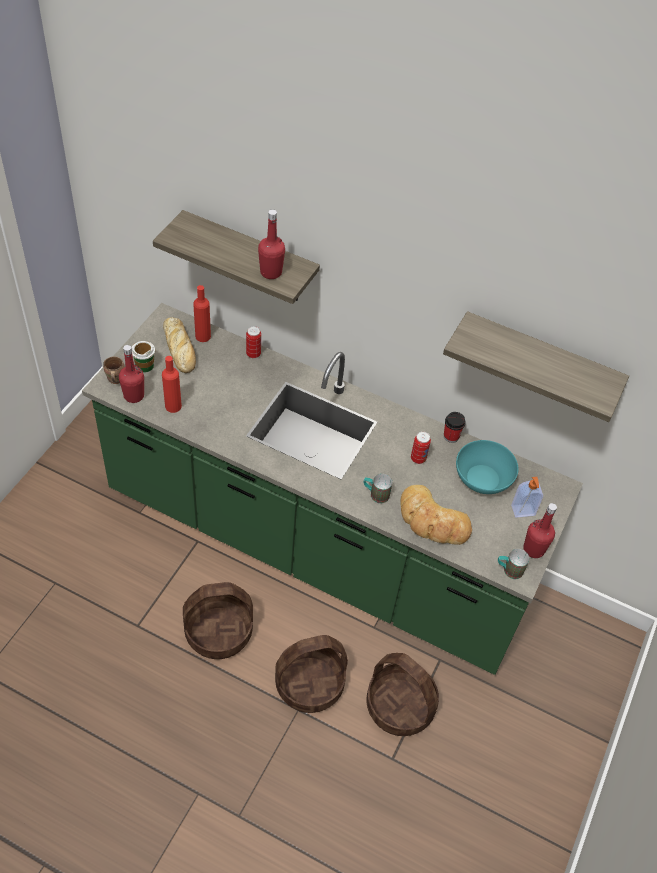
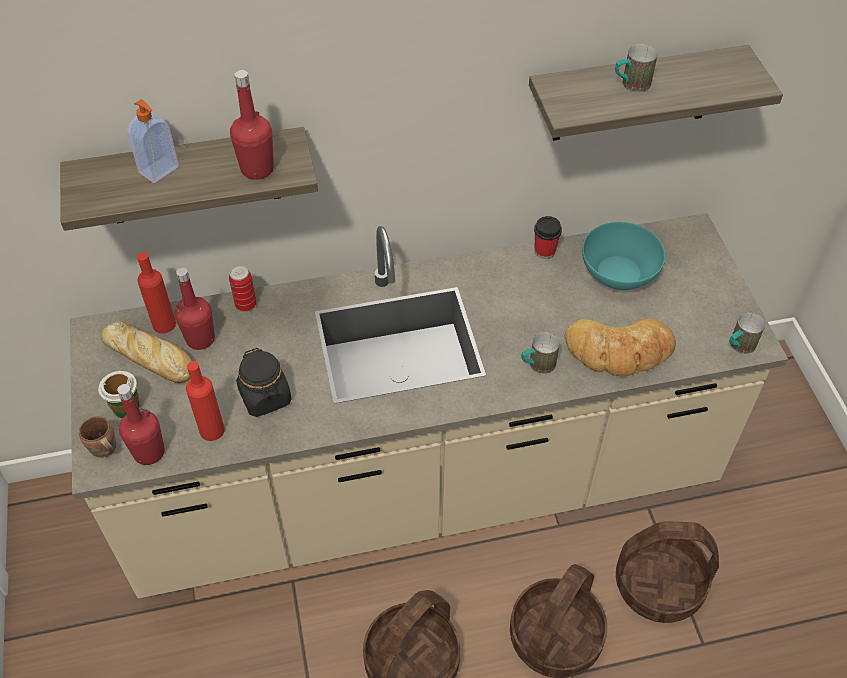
camera: 35 degrees left, 0 degrees up
green counter [82,303,583,675] -> beige counter [70,213,788,598]
can [411,431,431,464] -> none
soap dispenser [511,477,543,518] -> soap dispenser moved to [127,99,179,183]
red bottle [523,503,557,558] -> red bottle moved to [175,267,215,350]
none -> black jar [236,348,292,417]
none -> mug [615,44,658,92]

